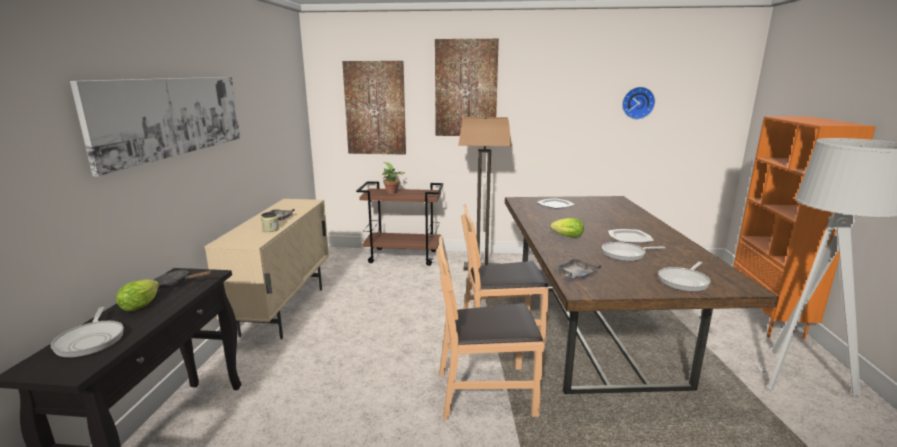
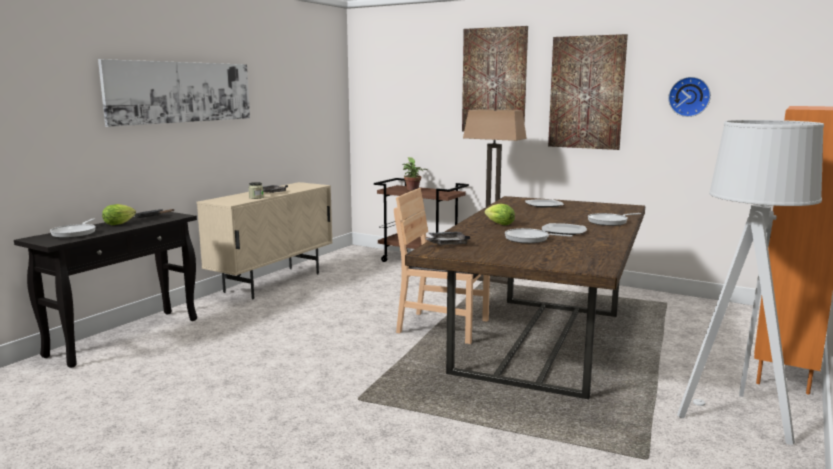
camera: 25 degrees right, 5 degrees down
picture [342,61,406,155] -> picture moved to [548,34,628,150]
brown chair [437,236,544,419] -> none
frying pan [658,261,710,292] -> frying pan moved to [588,213,641,226]

